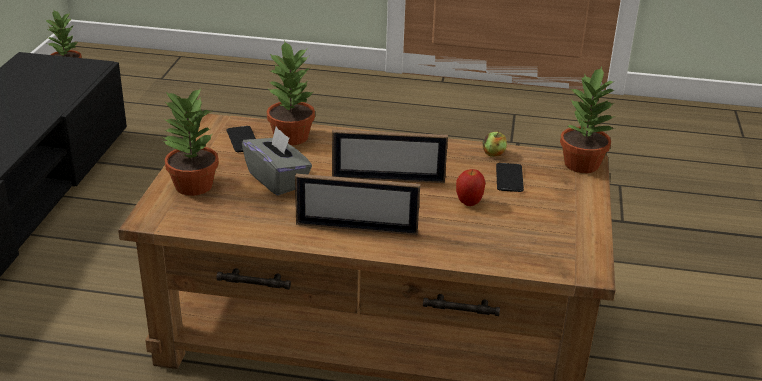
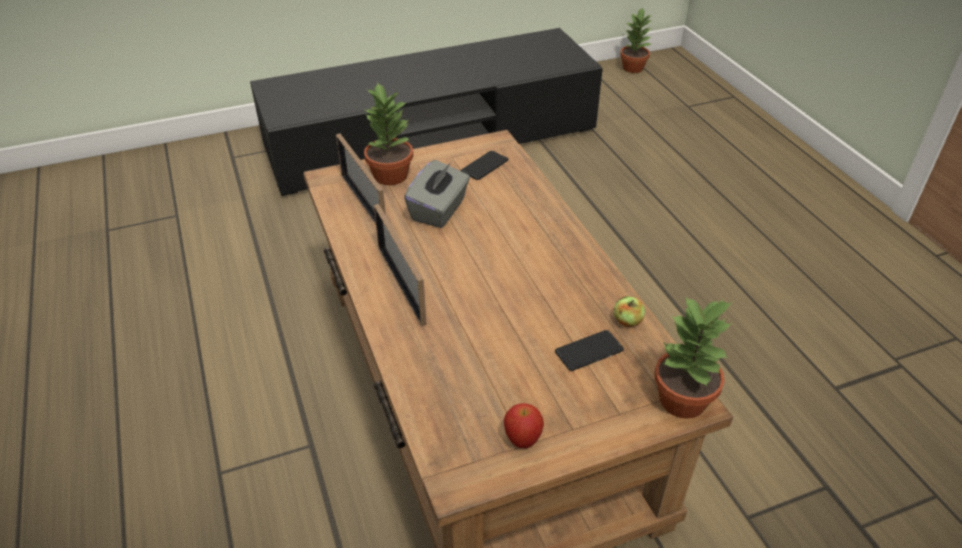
camera: 60 degrees right, 10 degrees up
potted plant [267,42,315,146] -> none
picture frame [332,130,448,183] -> picture frame moved to [336,133,386,225]
apple [456,169,485,206] -> apple moved to [504,404,544,448]

